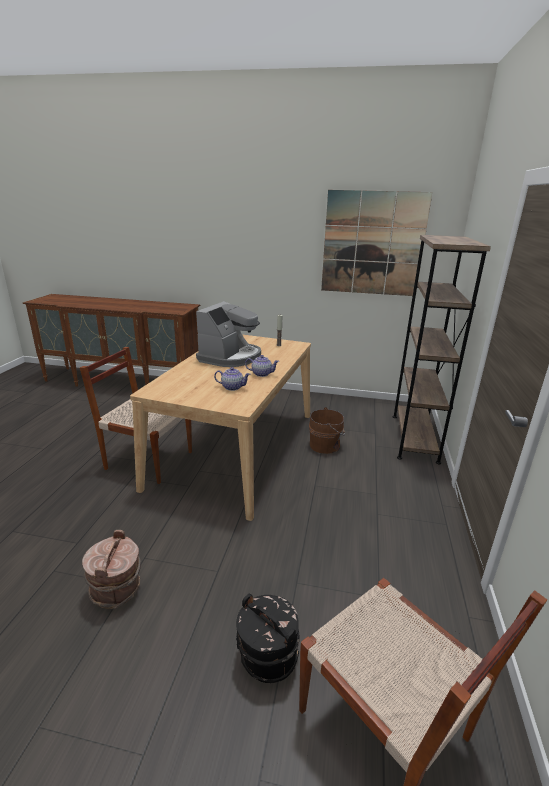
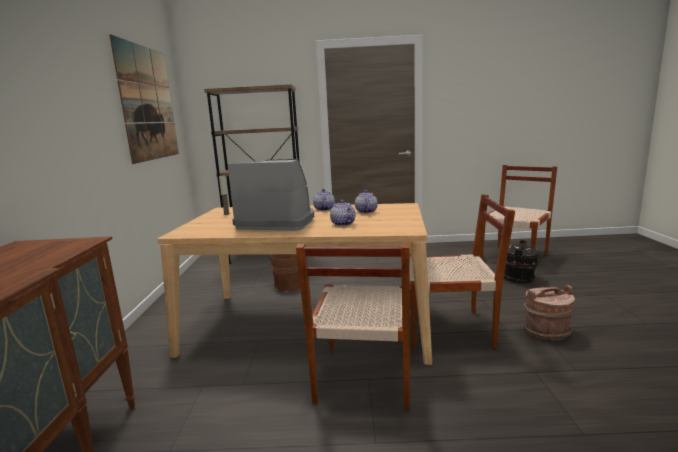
camera: 100 degrees left, 10 degrees down
none -> teapot [330,200,355,226]
none -> chair [409,194,515,349]

